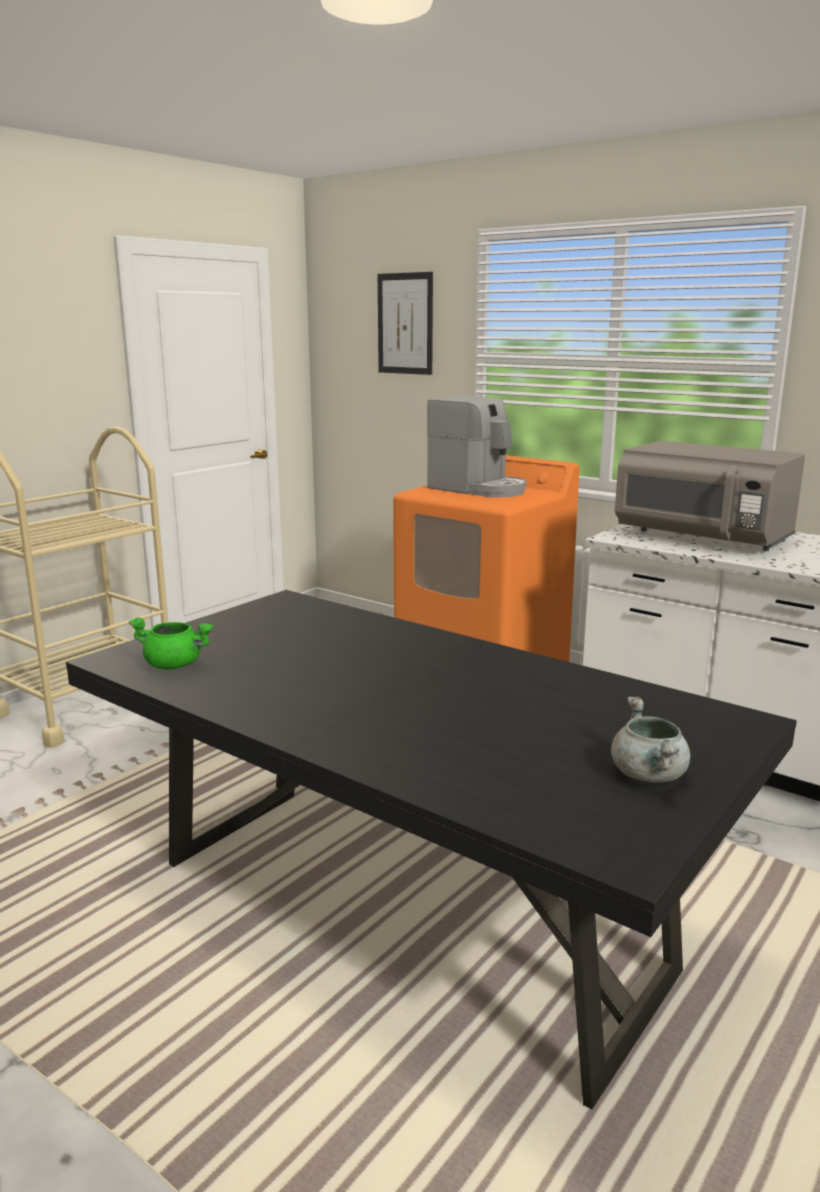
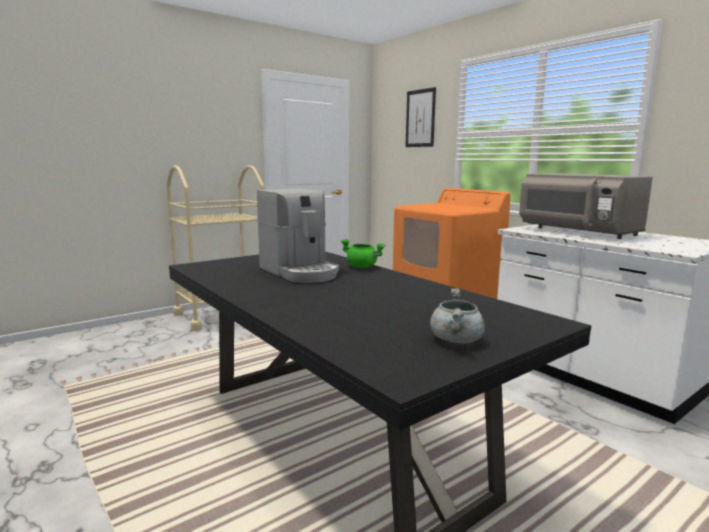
camera: 15 degrees right, 5 degrees down
green cooking pot [129,617,213,670] -> green cooking pot moved to [341,239,385,268]
coffee machine [427,396,526,497] -> coffee machine moved to [257,189,339,283]

